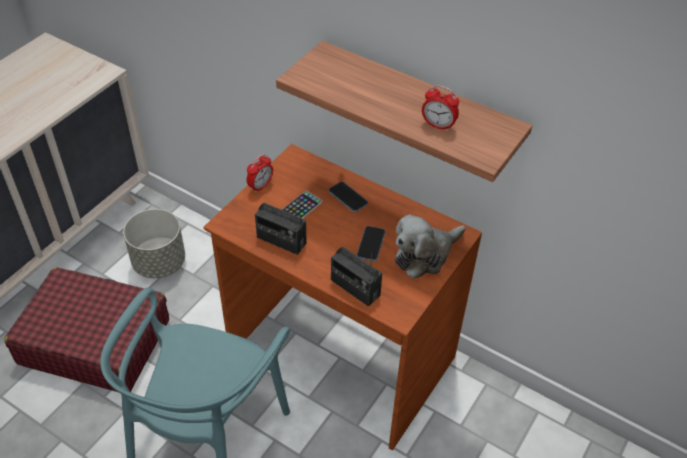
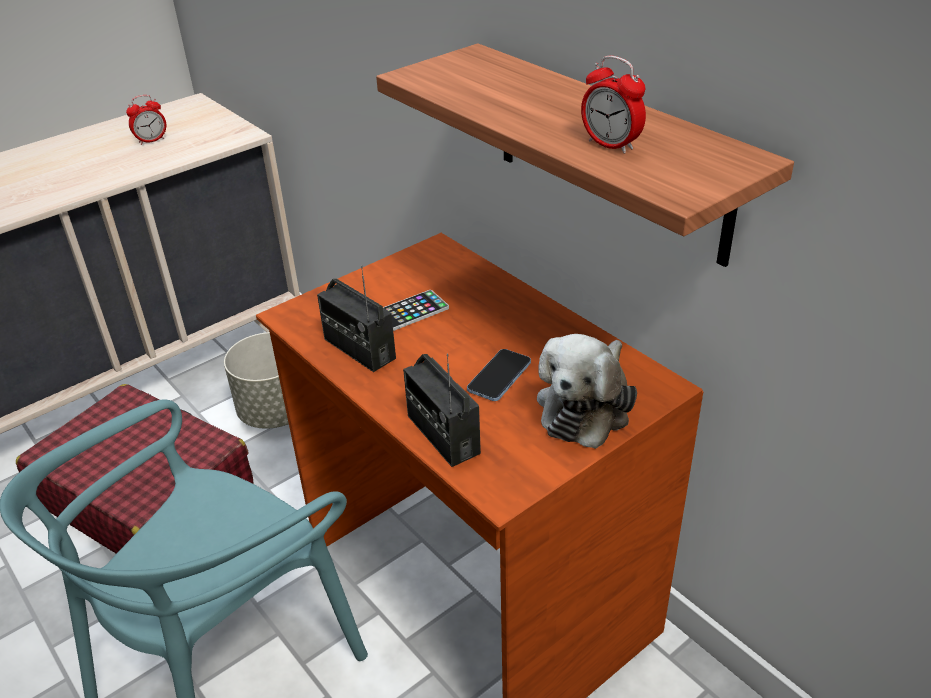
camera: 20 degrees right, 10 degrees down
alarm clock [247,154,273,193] -> alarm clock moved to [126,95,166,145]
phone [329,181,368,212] -> none
plush toy [395,214,466,279] -> plush toy turned 45 degrees counterclockwise [537,334,637,449]

